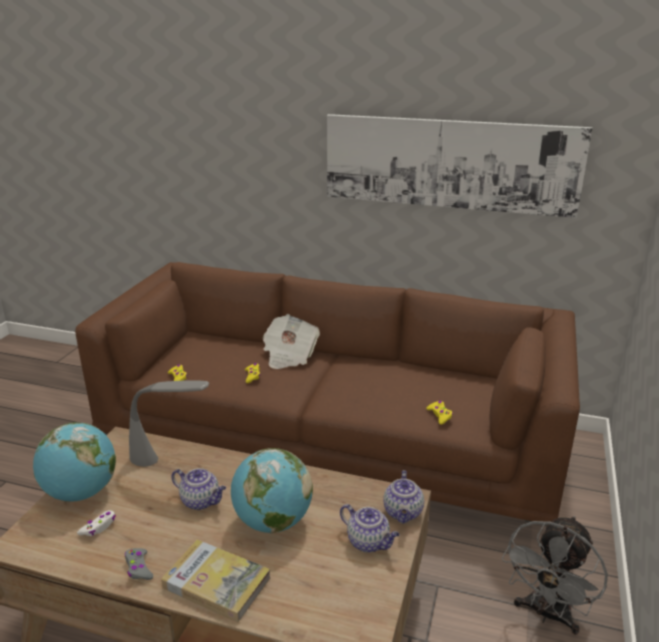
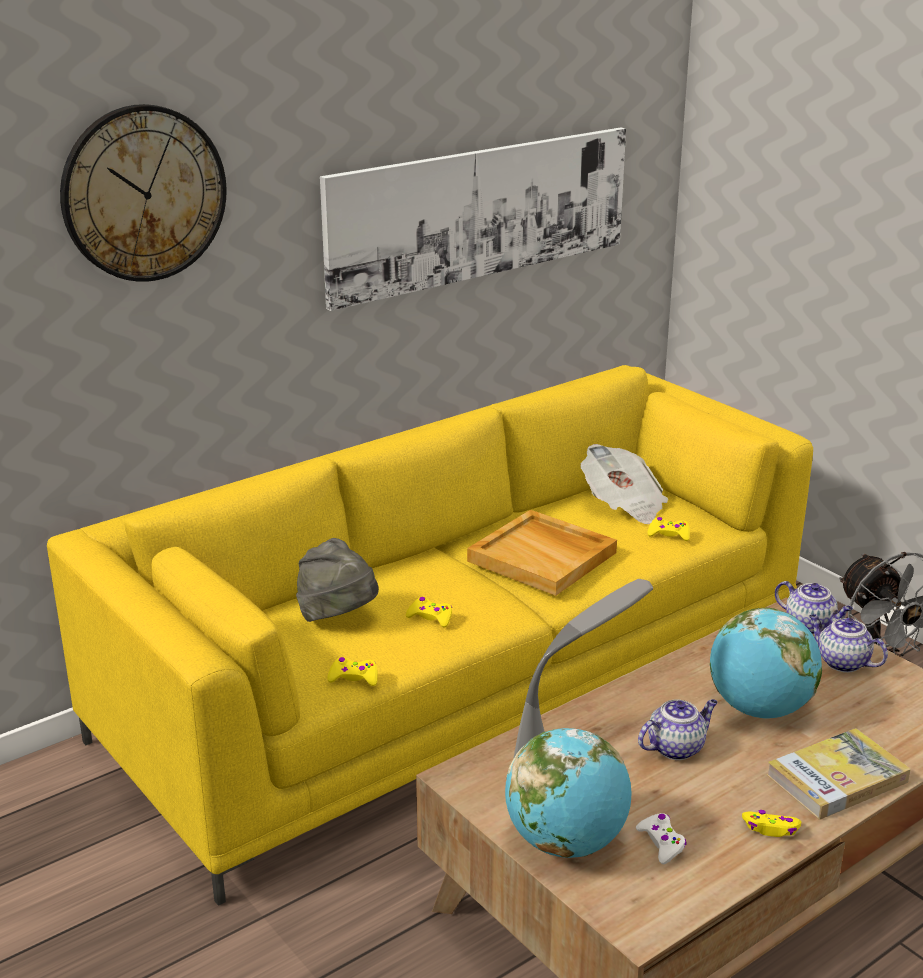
camera: 55 degrees left, 0 degrees up
brown sofa [75,262,580,527] -> yellow sofa [47,365,813,906]
grey game controller [125,548,153,580] -> yellow game controller [742,810,801,837]
newspaper [263,314,320,369] -> newspaper moved to [581,444,668,524]
teapot [340,504,399,553] -> teapot turned 120 degrees counterclockwise [809,614,888,673]
none -> wall clock [60,104,227,282]
none -> grey hat [296,538,379,622]
none -> beige tray [467,510,617,596]

